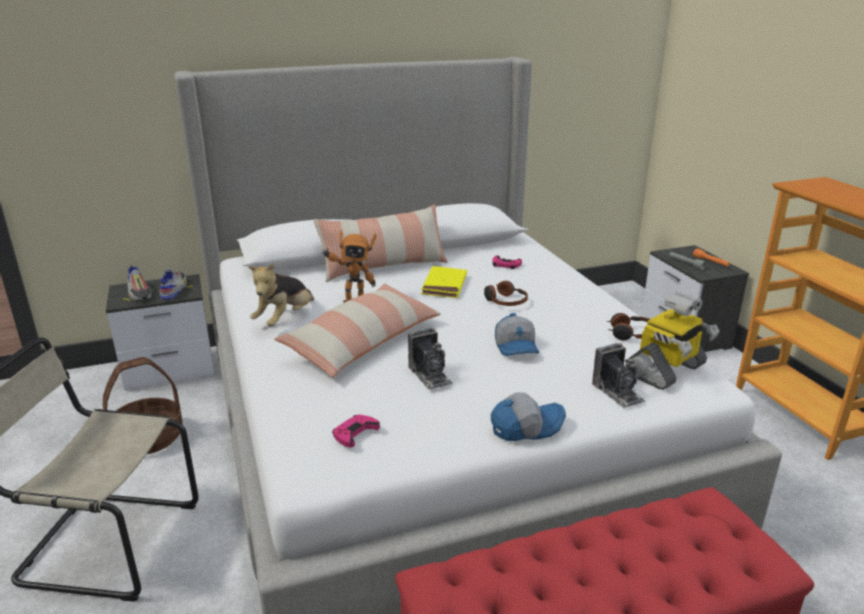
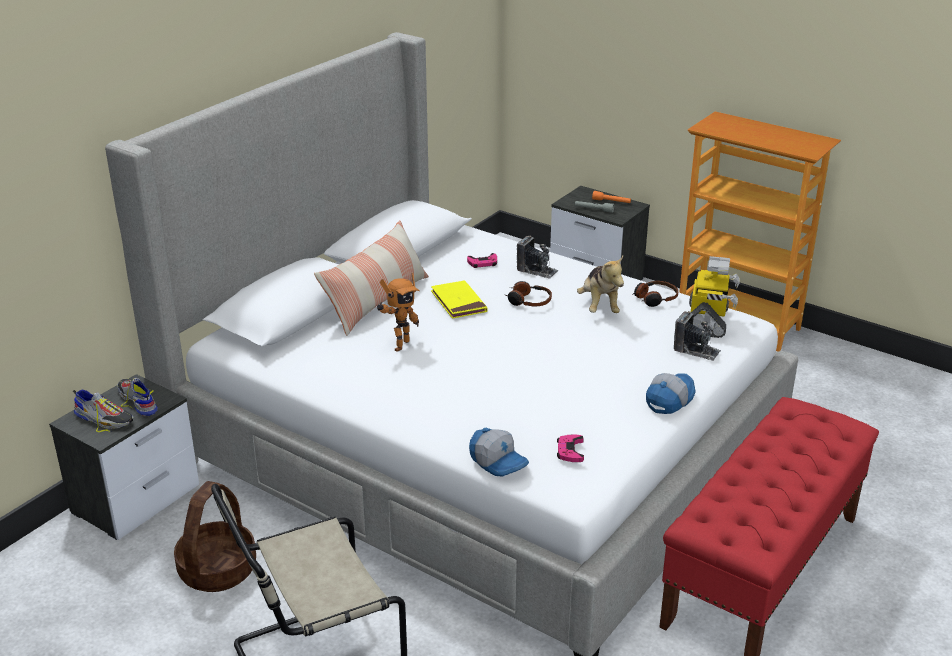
camera: 35 degrees left, 5 degrees up
plush toy [248,263,314,327] -> plush toy moved to [577,256,624,313]
pillow [274,283,441,377] -> none
camera [408,328,453,390] -> camera moved to [517,236,559,279]
cap [495,313,539,356] -> cap moved to [469,428,529,477]

